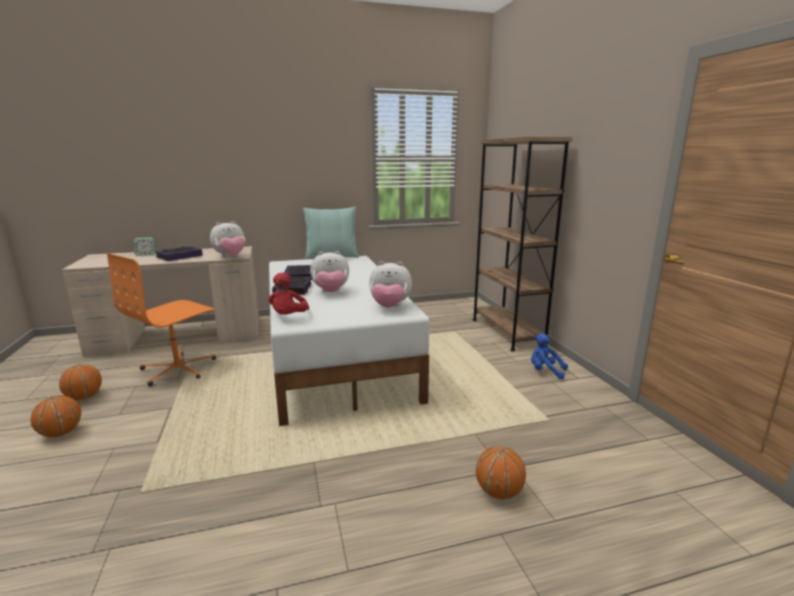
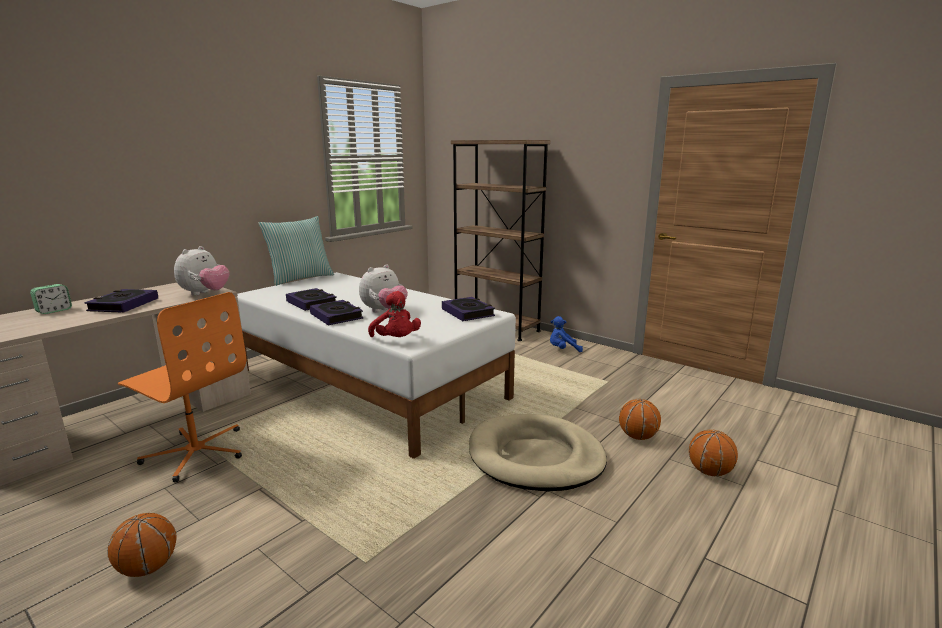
camera: 35 degrees left, 0 degrees up
basketball [59,364,102,400] -> basketball moved to [689,429,738,476]
orange office chair [107,253,216,386] -> orange office chair turned 60 degrees counterclockwise [118,292,246,482]
plush toy [369,261,412,308] -> book [442,297,495,321]
none -> beige dog bed [469,414,607,491]

